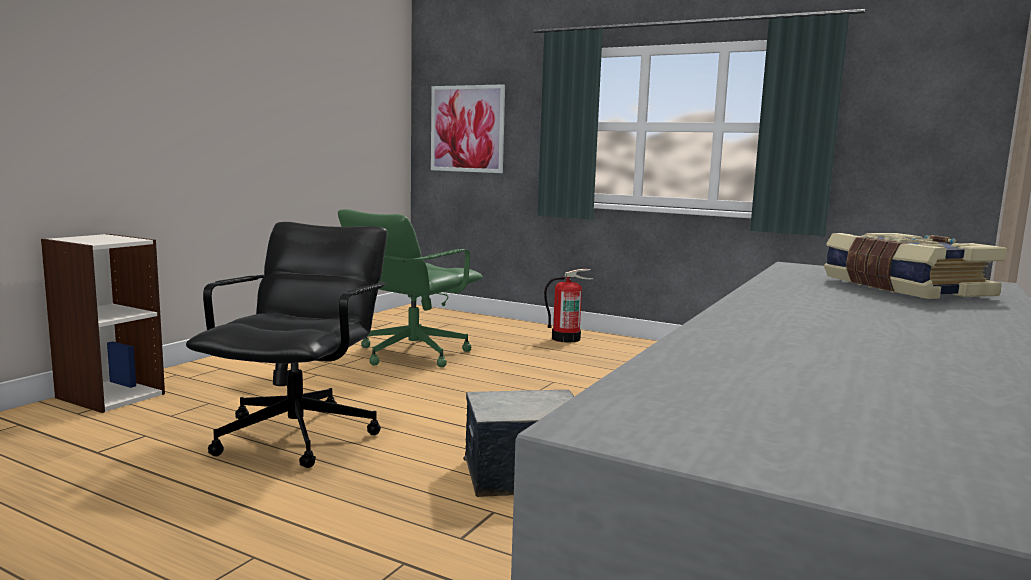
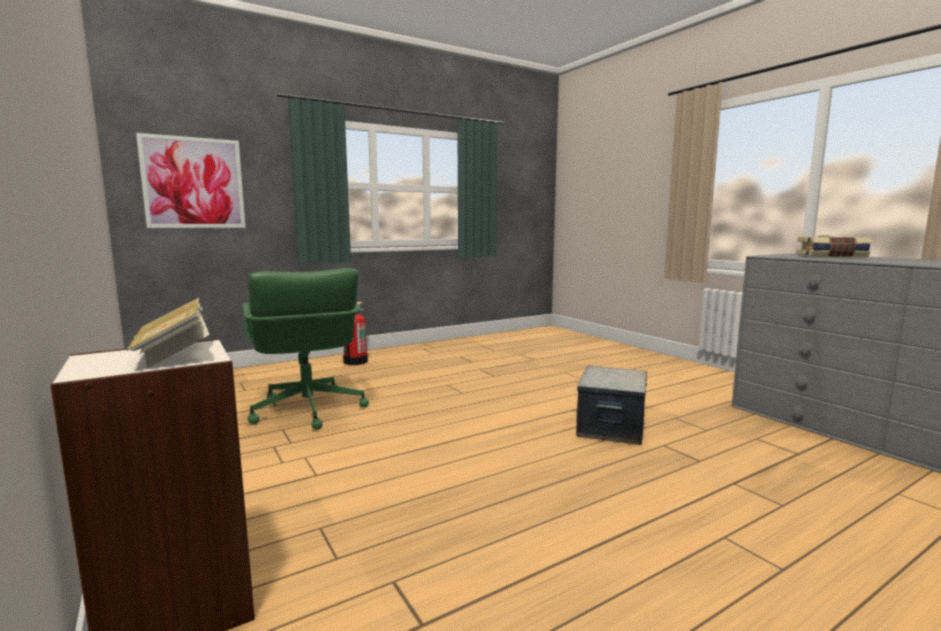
camera: 60 degrees left, 0 degrees up
black office chair [186,222,388,468] -> none
none -> book [127,298,210,369]

